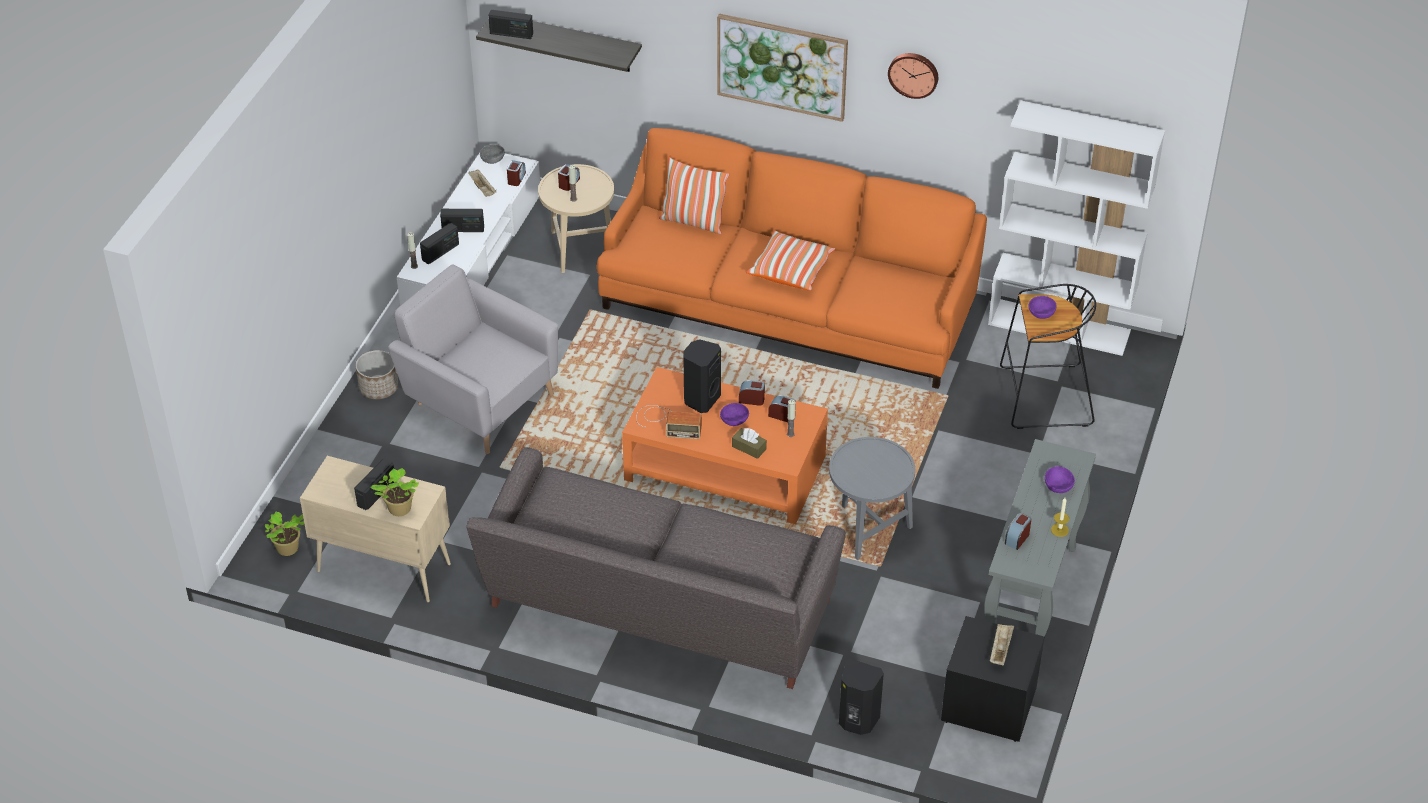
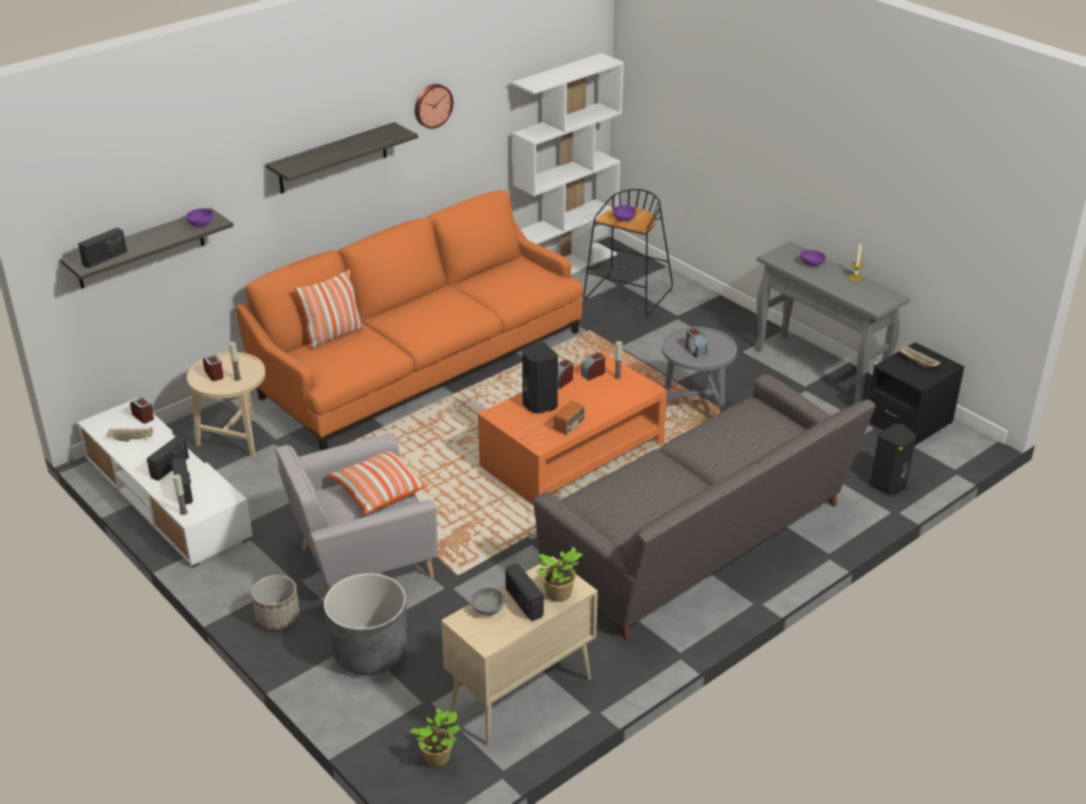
camera: 60 degrees left, 10 degrees down
grey bowl [480,144,505,164] -> grey bowl moved to [471,587,504,616]
picture [717,13,848,122] -> shelf [265,122,418,194]
purple bowl [720,403,749,426] -> purple bowl moved to [186,208,213,227]
brown tissue box [732,428,767,459] -> none
pillow [746,230,835,291] -> pillow moved to [329,451,429,514]
alarm clock [1005,513,1031,550] -> alarm clock moved to [686,328,707,358]
none -> grey planter [324,573,407,676]

